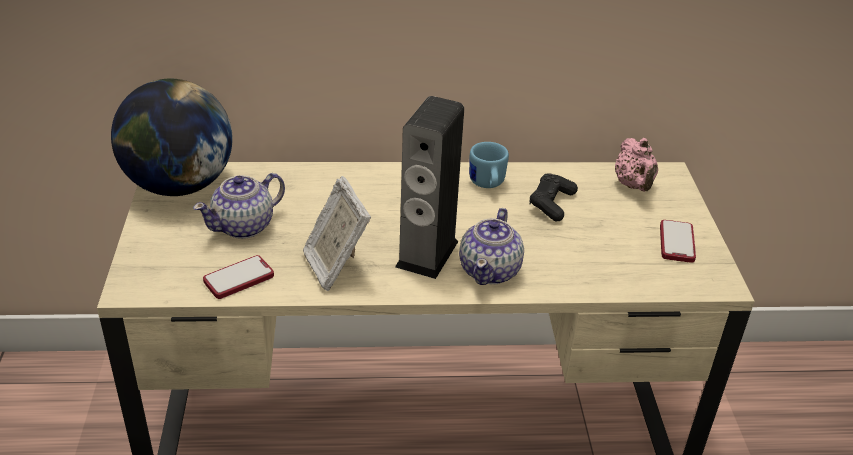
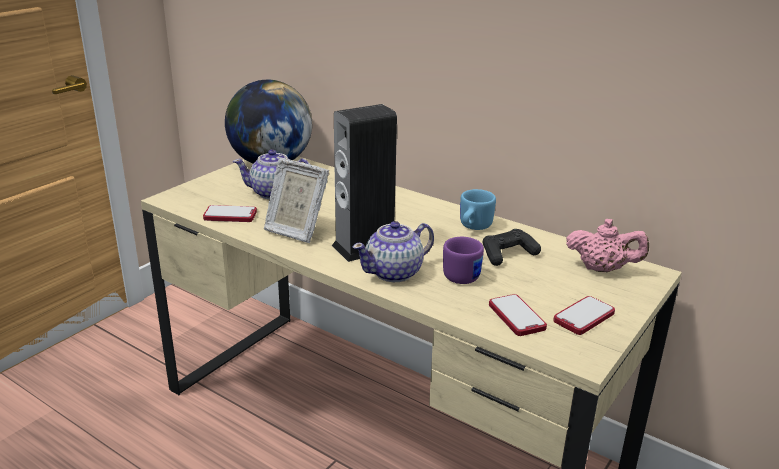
camera: 40 degrees right, 10 degrees down
picture frame [303,176,371,291] -> picture frame turned 75 degrees counterclockwise [264,158,329,243]
pink teapot [615,138,658,192] -> pink teapot turned 105 degrees counterclockwise [566,219,649,272]
none -> purple mug [443,237,484,284]
none -> phone [489,294,547,336]

